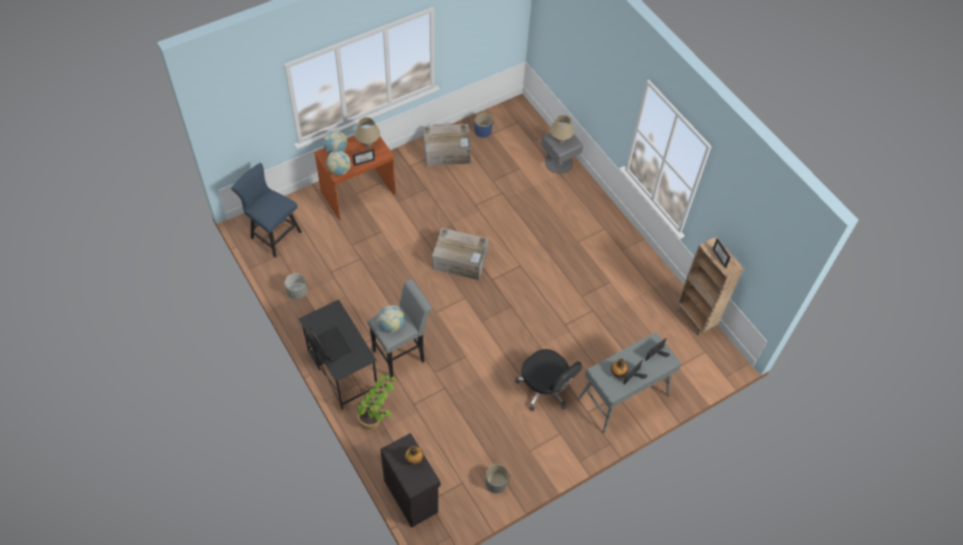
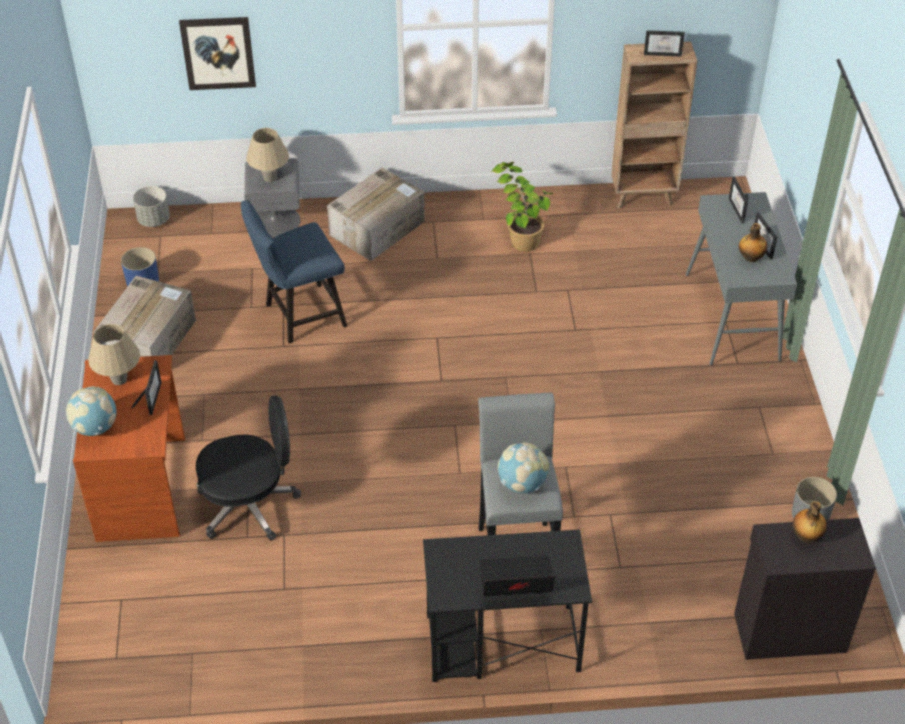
camera: 60 degrees left, 10 degrees down
blue chair [231,163,302,257] -> blue chair moved to [240,201,347,343]
grey planter [285,273,307,300] -> grey planter moved to [133,186,170,227]
globe [326,151,351,175] -> none
potted plant [355,374,397,430] -> potted plant moved to [491,162,554,251]
cardboard box [432,228,489,280] -> cardboard box moved to [327,167,425,261]
black office chair [515,349,582,411] -> black office chair moved to [196,395,301,541]
none -> picture [179,17,256,90]

